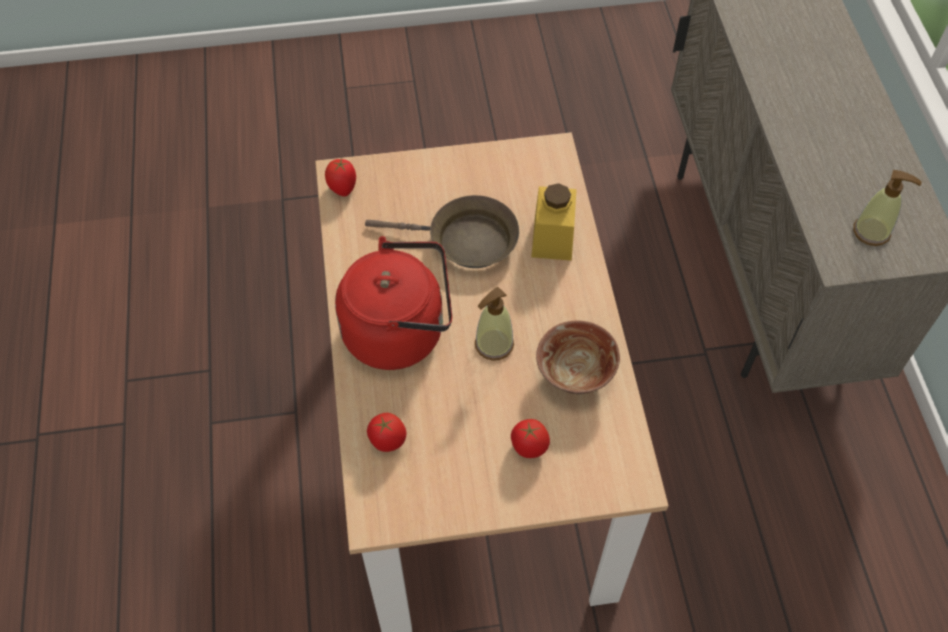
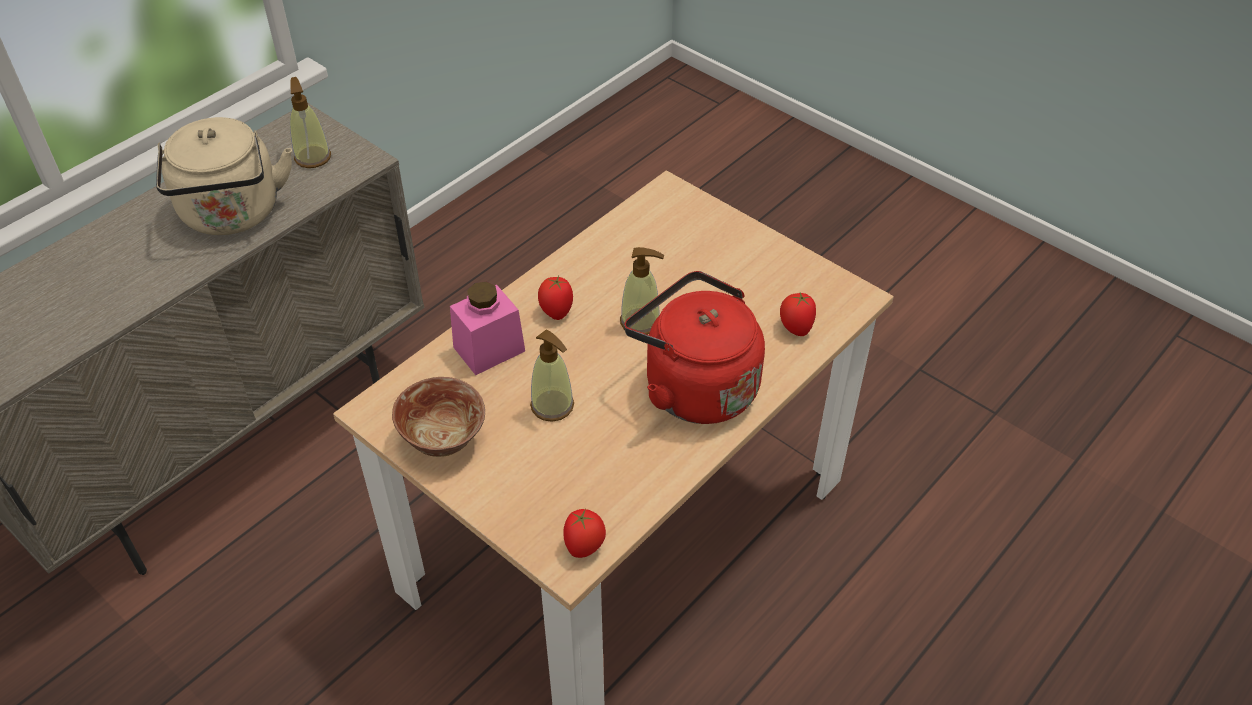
camera: 130 degrees left, 10 degrees down
brown frying pan [365,195,519,268] -> soap dispenser [530,330,574,422]
tomato [511,419,550,458] -> tomato moved to [538,276,573,320]
yellow jar [531,183,577,261] -> pink jar [450,282,525,375]
bowl [536,321,620,394] -> bowl moved to [392,377,485,457]
none -> beige kettle [156,117,292,235]

